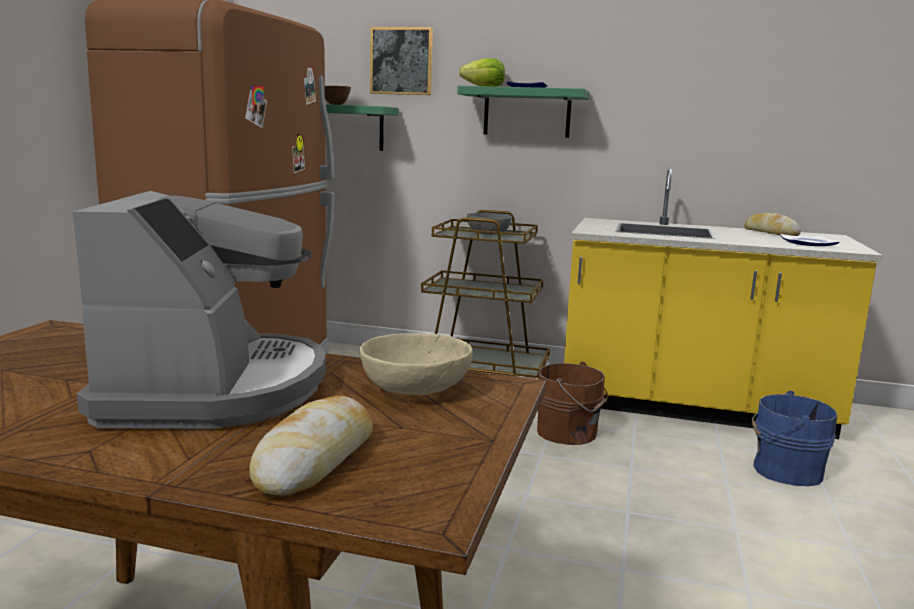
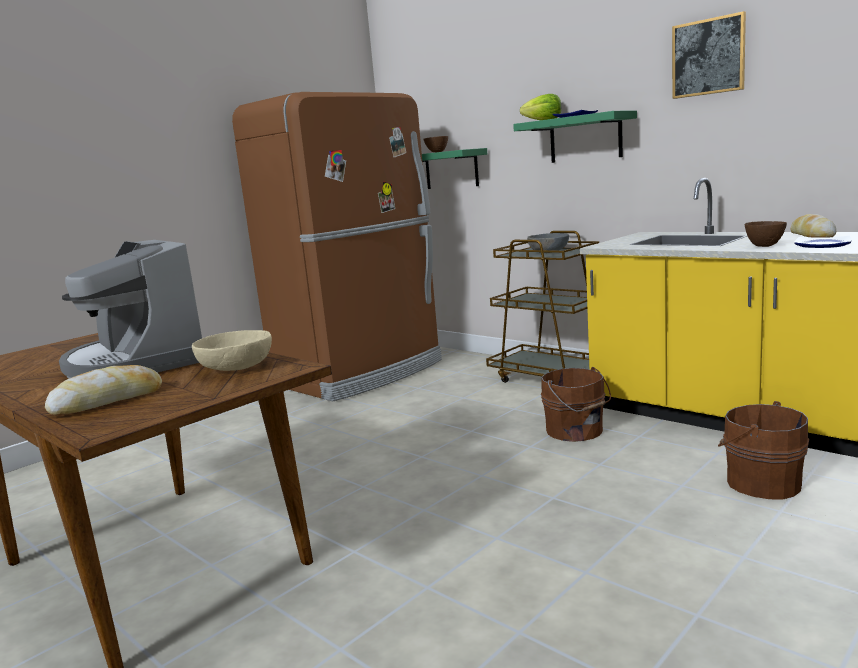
camera: 30 degrees right, 0 degrees up
coffee machine [73,191,326,429] -> coffee machine turned 120 degrees clockwise [59,240,202,379]
picture [370,27,433,95] -> picture moved to [672,11,746,99]
blue bucket [752,391,837,486] -> brown bucket [718,401,809,499]
none -> brown bowl [745,221,787,247]

